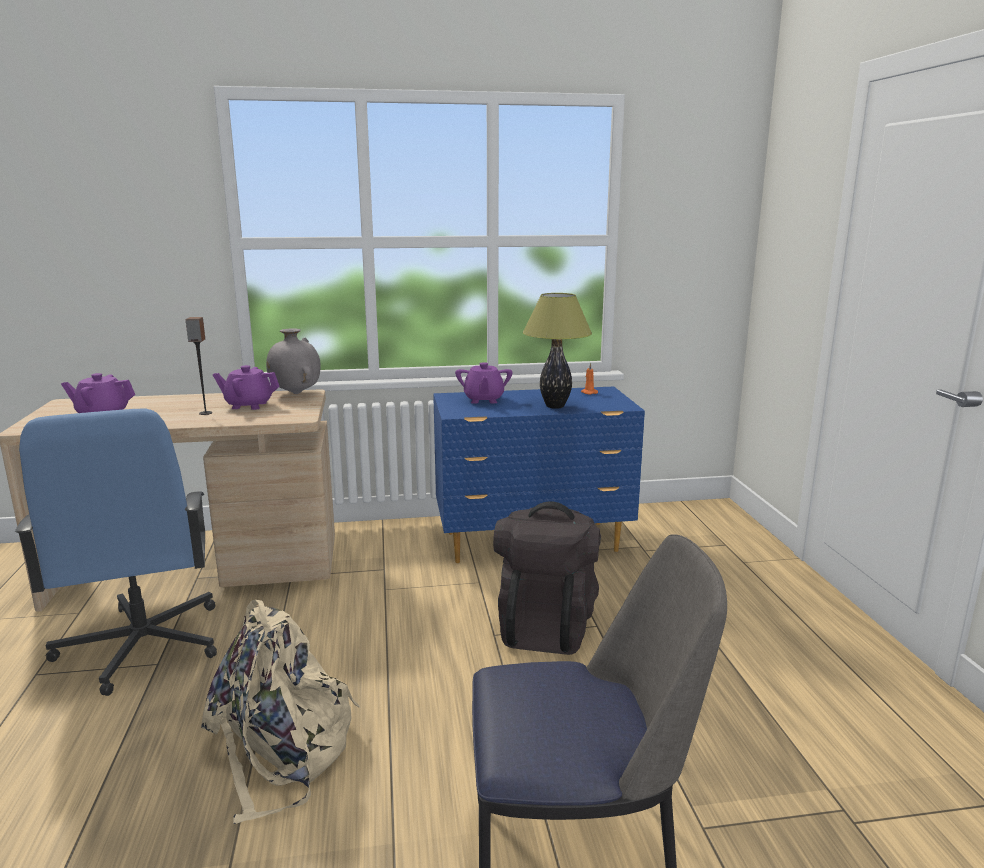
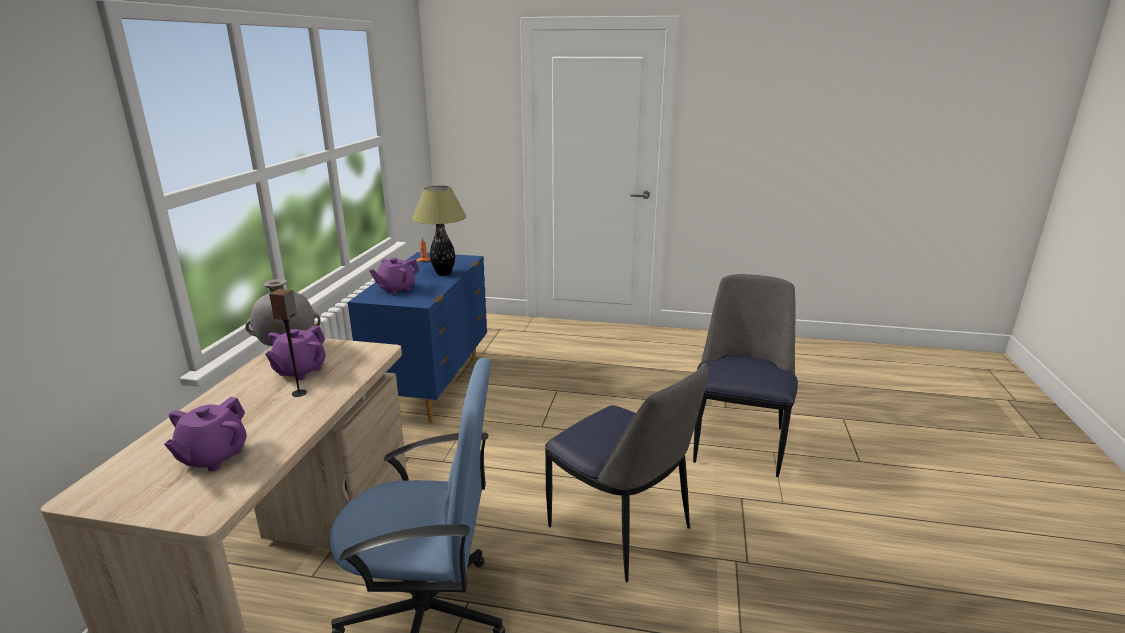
camera: 70 degrees left, 5 degrees up
beige backpack [201,600,360,824] -> chair [545,363,709,582]
purple teapot [455,362,512,404] -> purple teapot turned 120 degrees clockwise [369,258,419,295]
black backpack [493,501,601,655] -> none

